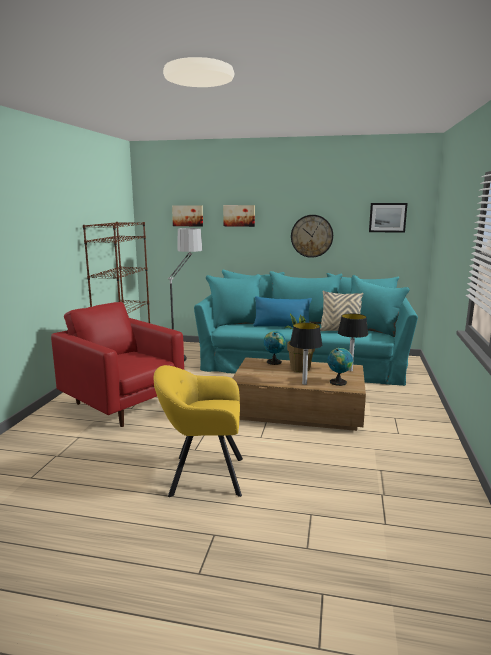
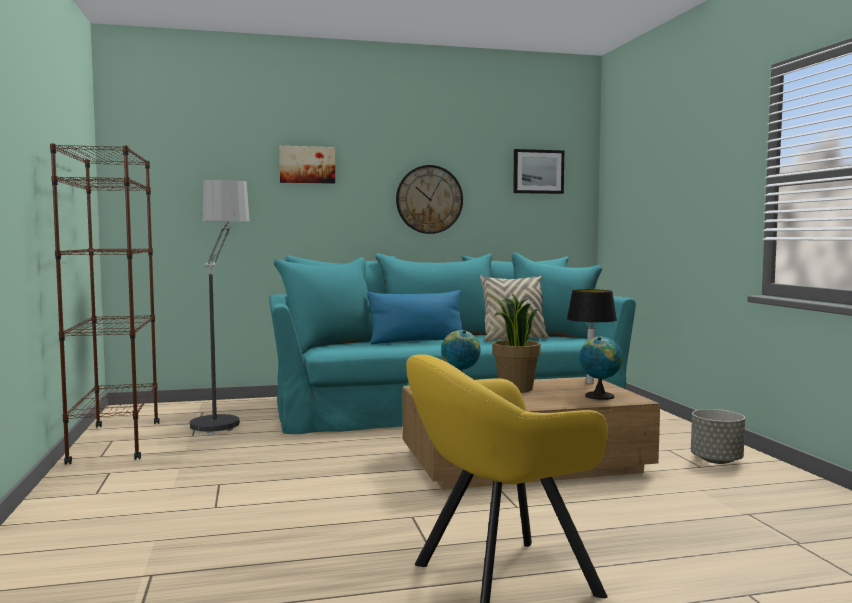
camera: 25 degrees left, 10 degrees down
red armchair [51,302,184,427] -> none
picture [172,205,203,227] -> none
table lamp [290,322,322,385] -> none
none -> grey planter [691,409,745,464]

